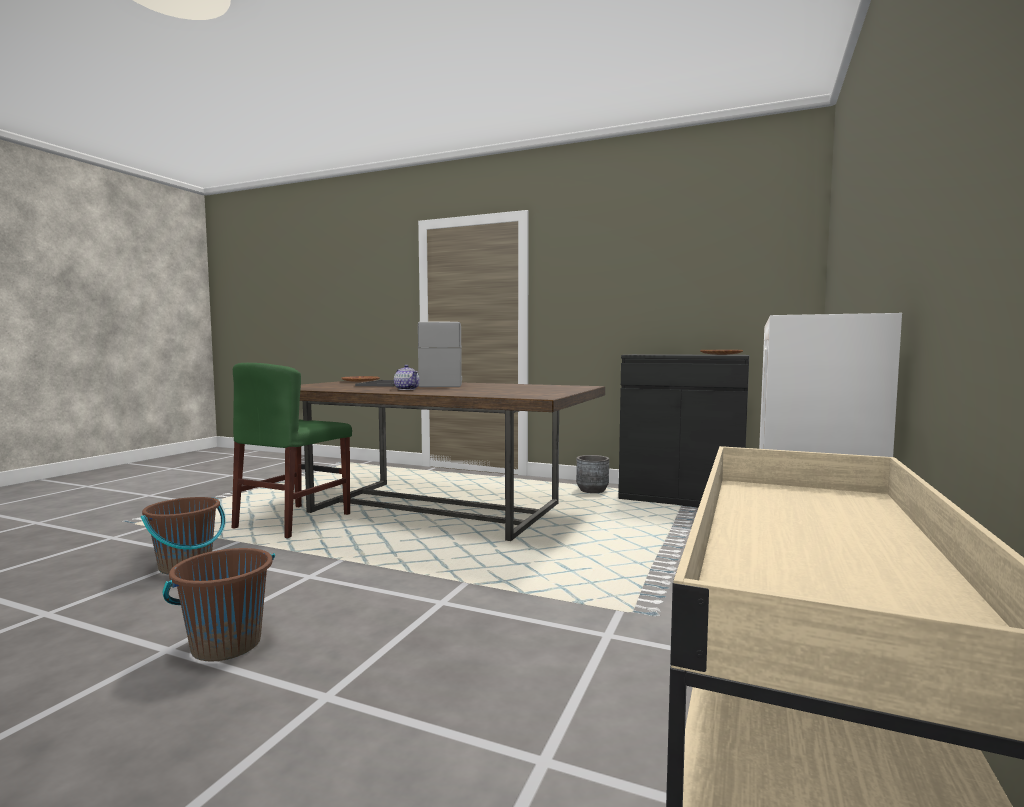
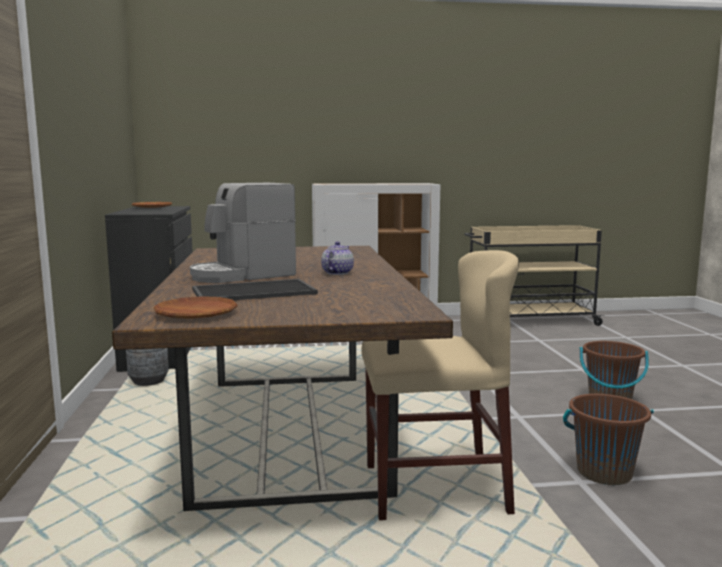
camera: 120 degrees left, 5 degrees up
green chair [232,363,352,538] -> beige chair [361,250,519,520]

